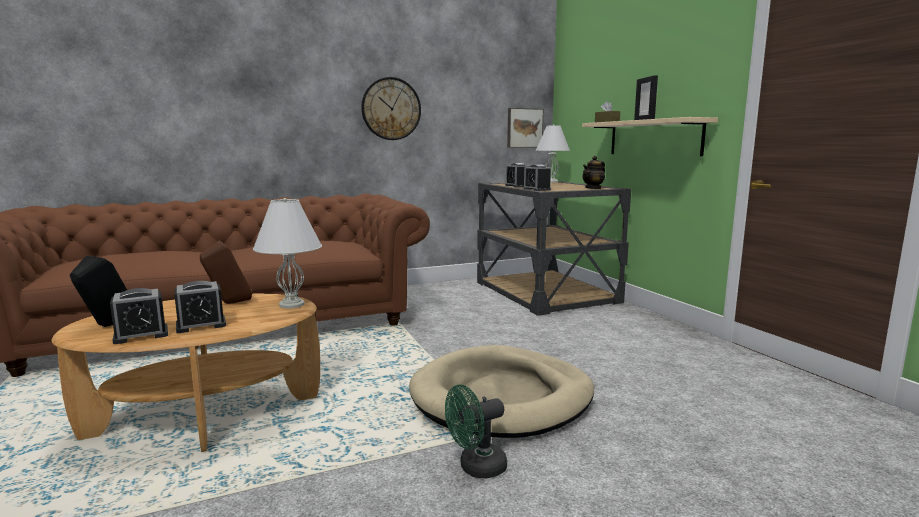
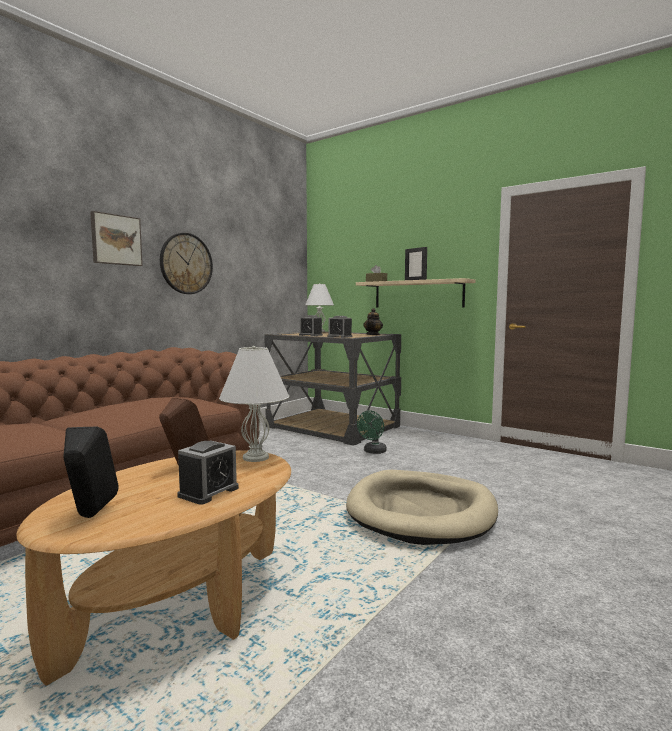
camera: 30 degrees left, 5 degrees down
alarm clock [110,288,168,344] -> none
green fan [445,385,507,478] -> green fan moved to [357,411,387,454]
picture [507,108,544,148] -> picture moved to [90,211,143,266]

